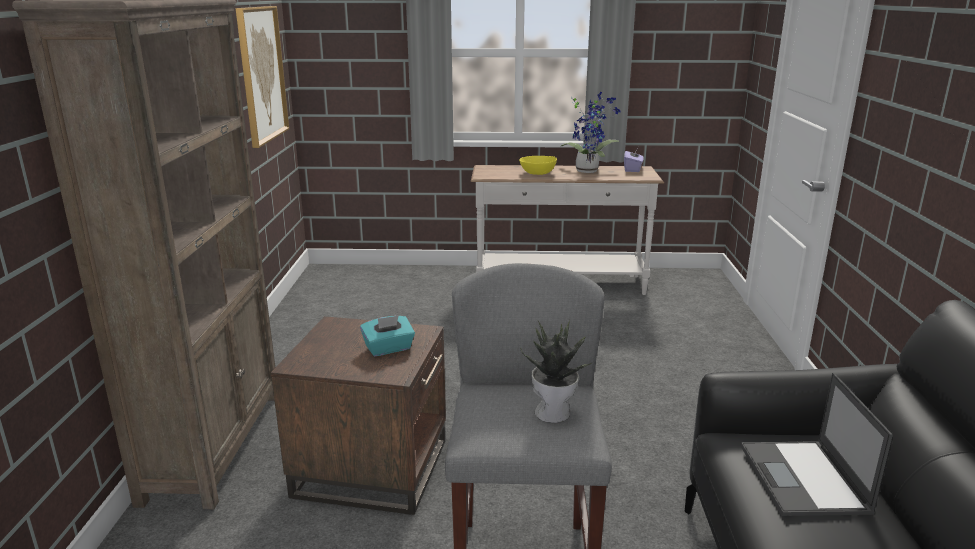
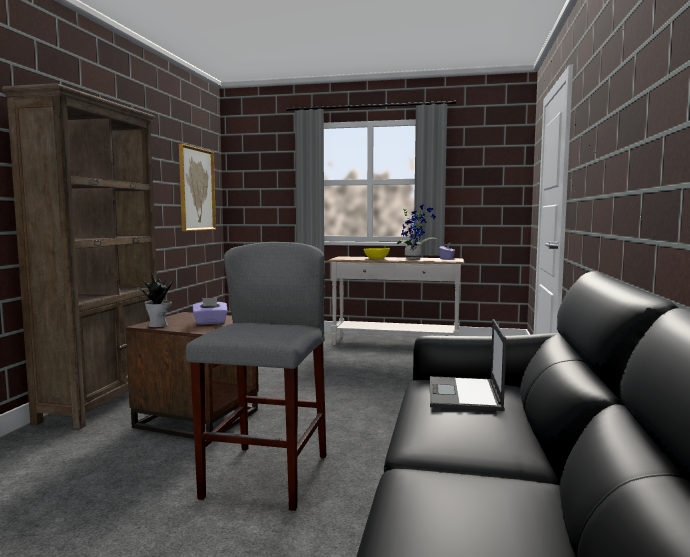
camera: 10 degrees right, 15 degrees down
turquoise tissue box [360,315,415,357] -> purple tissue box [193,298,228,325]
potted plant [520,320,593,423] -> potted plant moved to [136,272,173,328]

